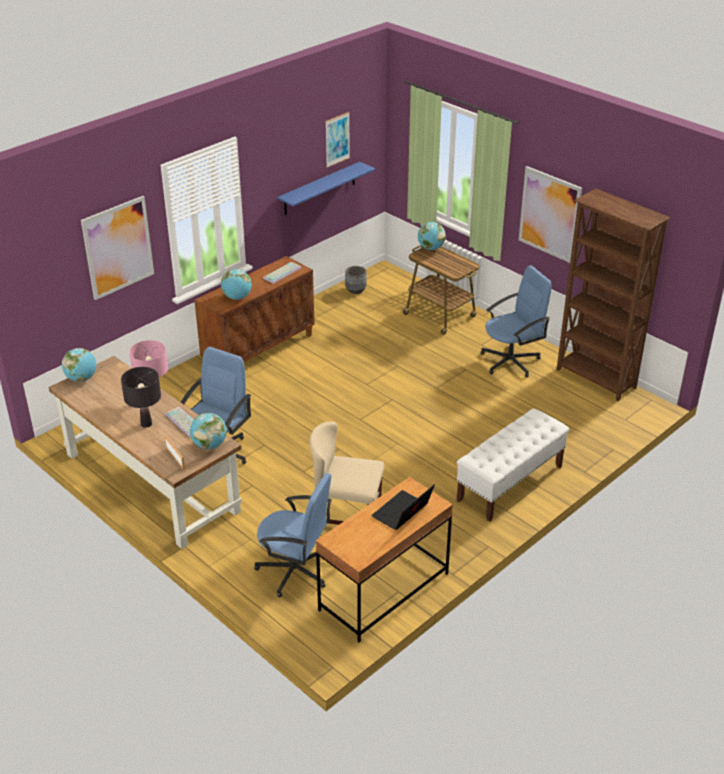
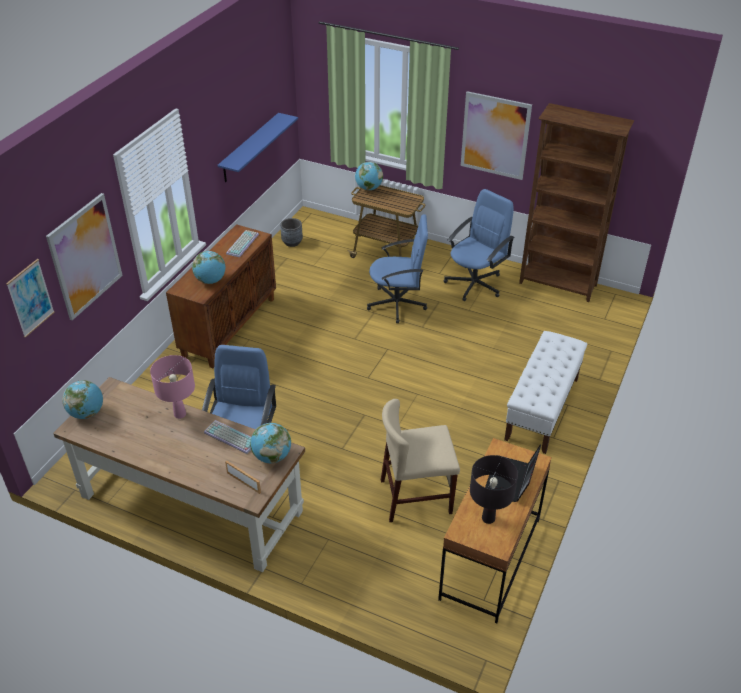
camera: 20 degrees left, 5 degrees up
black table lamp [121,367,161,428] -> black table lamp moved to [470,455,518,524]
blue office chair [254,473,332,598] -> blue office chair moved to [367,214,428,323]
picture [325,112,350,168] -> picture moved to [6,259,55,338]

